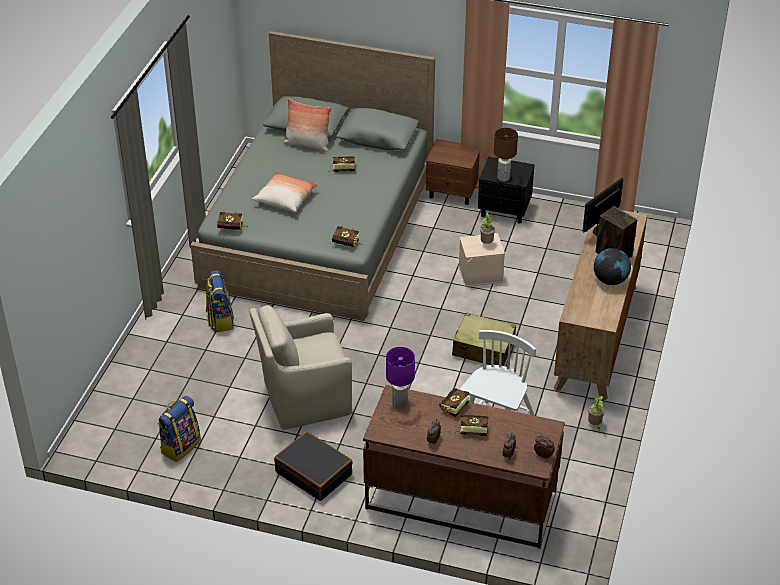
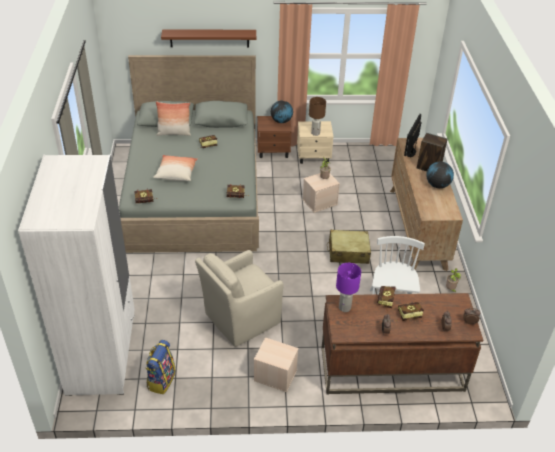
camera: 20 degrees left, 0 degrees up
backpack [206,270,234,332] -> none
black suitcase [274,431,353,501] -> beige storage box [254,337,299,392]
black nightstand [478,156,535,224] -> beige nightstand [297,121,334,164]
none -> white wardrobe [18,154,135,396]
none -> brown shelf [161,29,256,47]
none -> globe [271,101,293,123]

